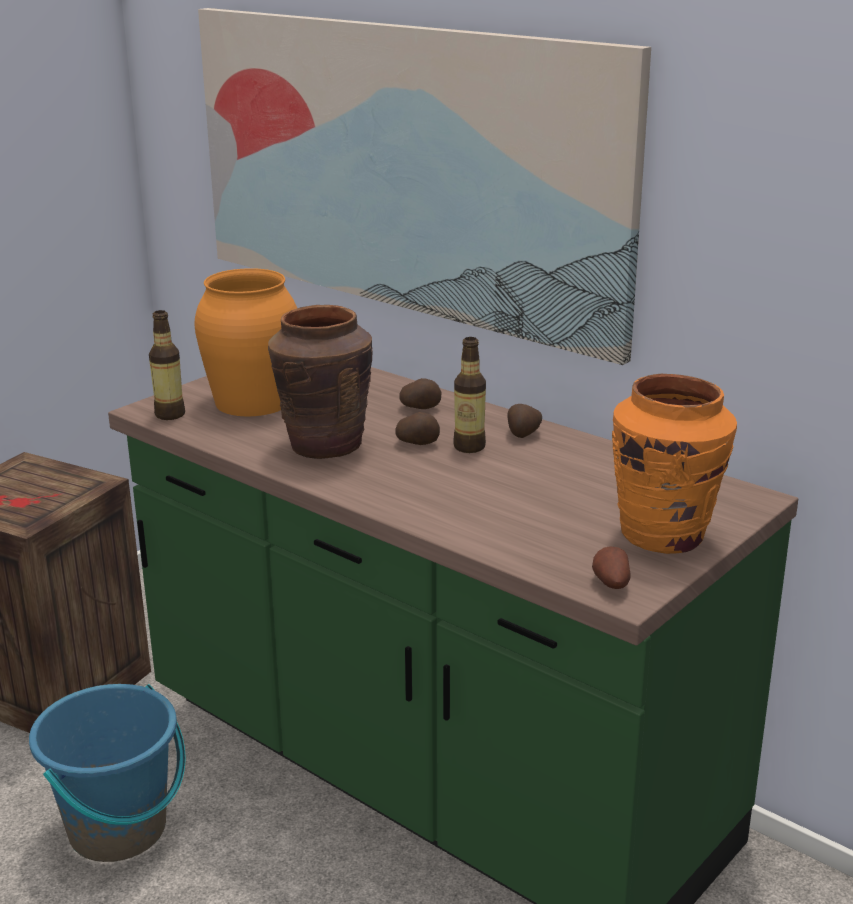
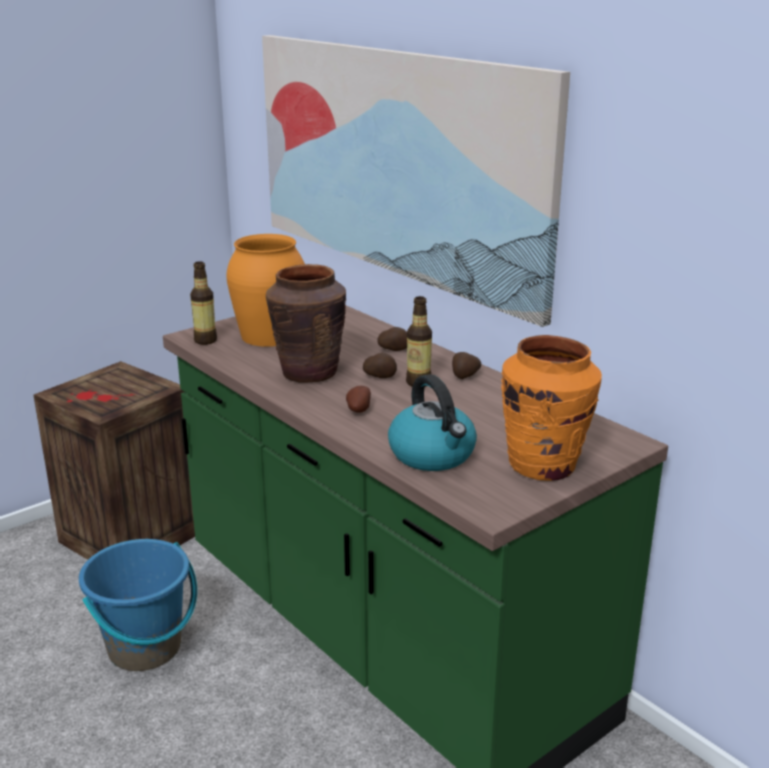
camera: 10 degrees right, 0 degrees up
potato [592,547,630,589] -> potato moved to [346,386,371,413]
none -> kettle [388,374,477,471]

